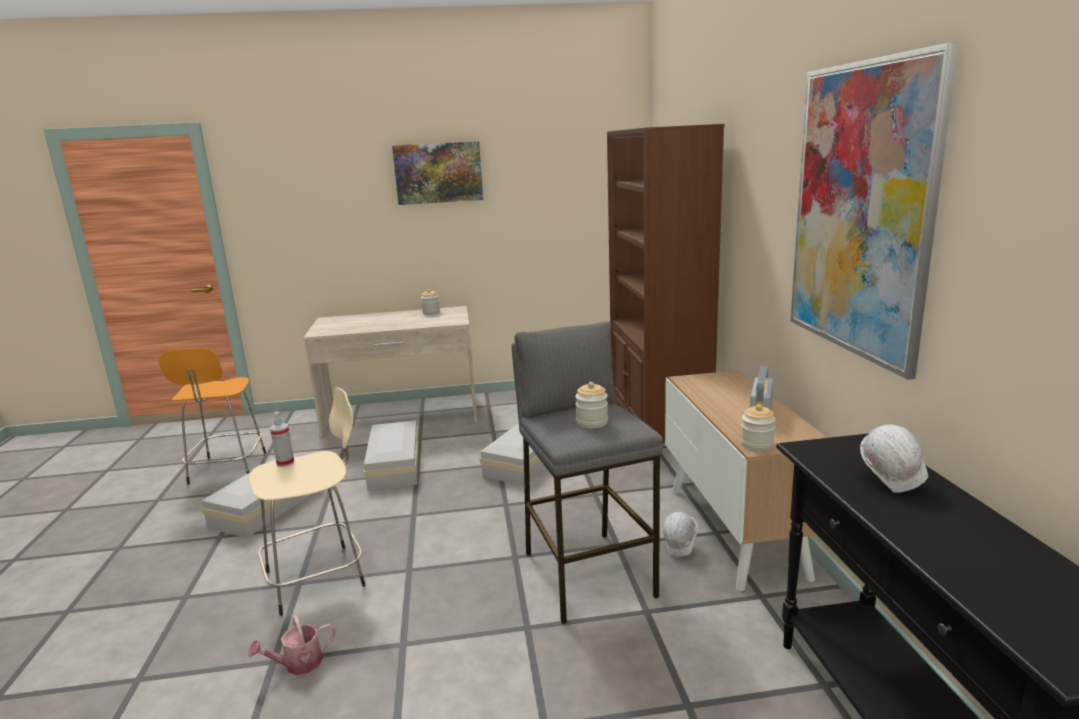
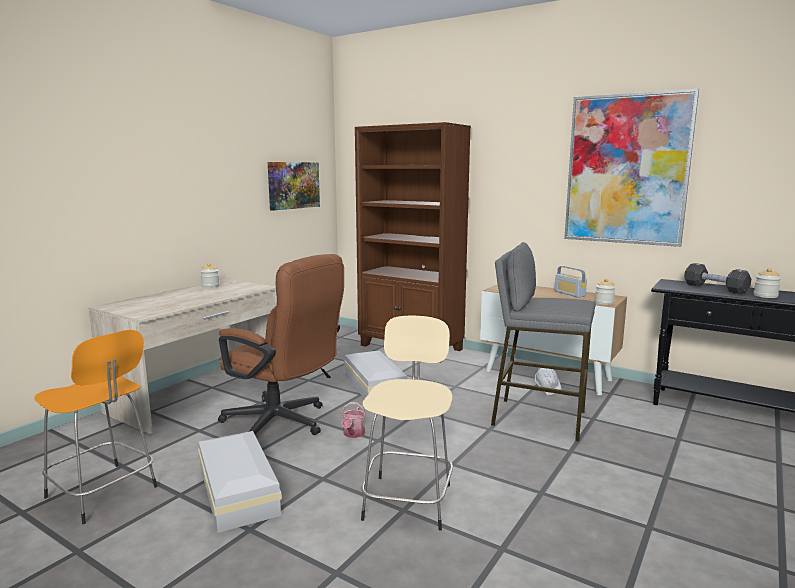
camera: 50 degrees left, 5 degrees down
watering can [248,615,336,675] -> watering can moved to [342,402,366,438]
spray bottle [270,412,294,467] -> none
white storage box [364,420,419,490] -> brown office chair [218,254,344,435]
picture [392,141,483,205] -> picture moved to [268,162,320,211]
jar [575,382,608,428] -> jar moved to [754,268,781,298]
white hard hat [860,424,958,499] -> black dumbbell [684,263,751,294]

